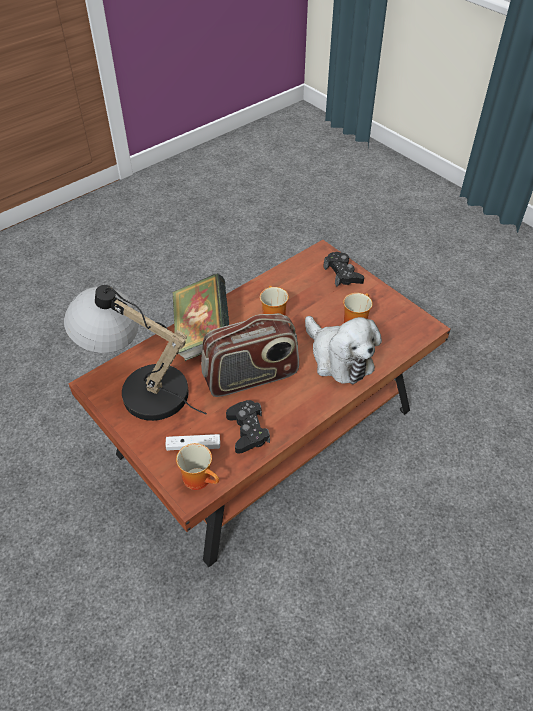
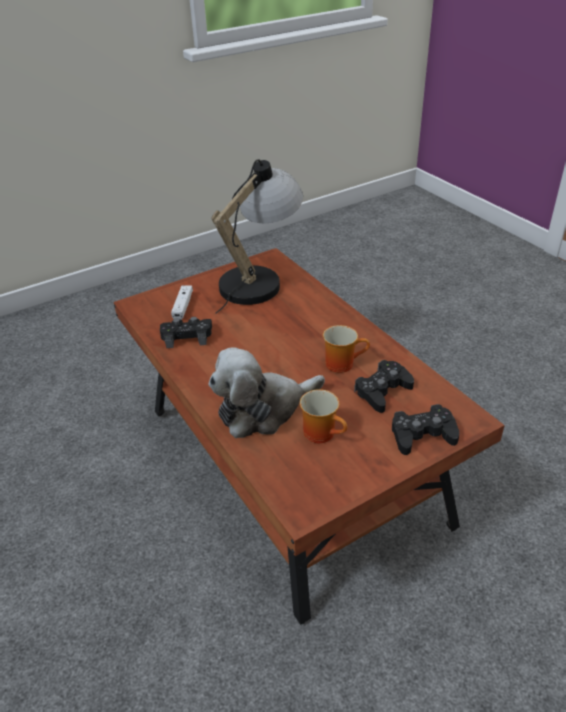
camera: 100 degrees right, 10 degrees down
book [172,273,229,361] -> none
mug [176,443,219,490] -> none
radio [201,313,299,397] -> none
none -> black game controller [354,360,414,413]

